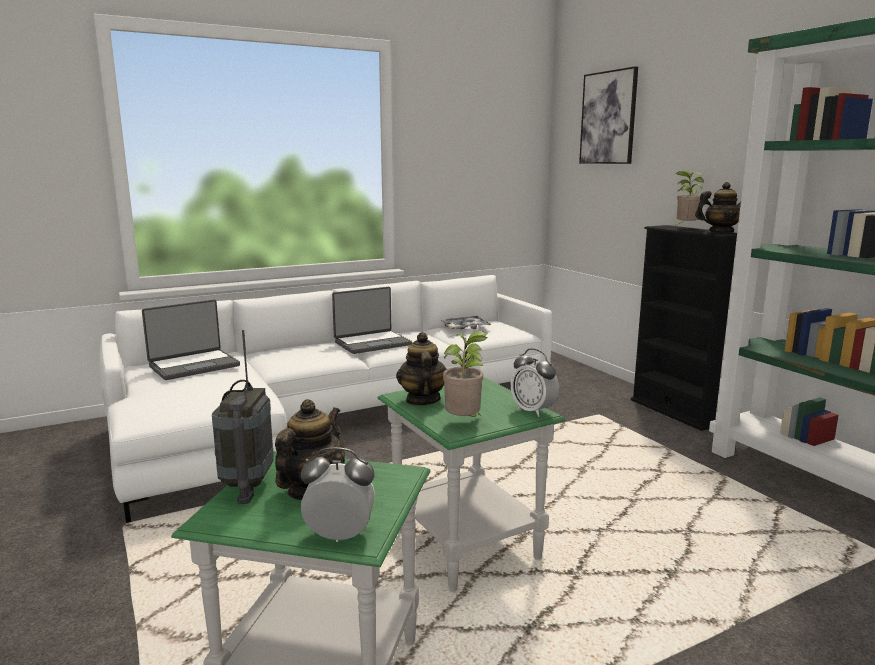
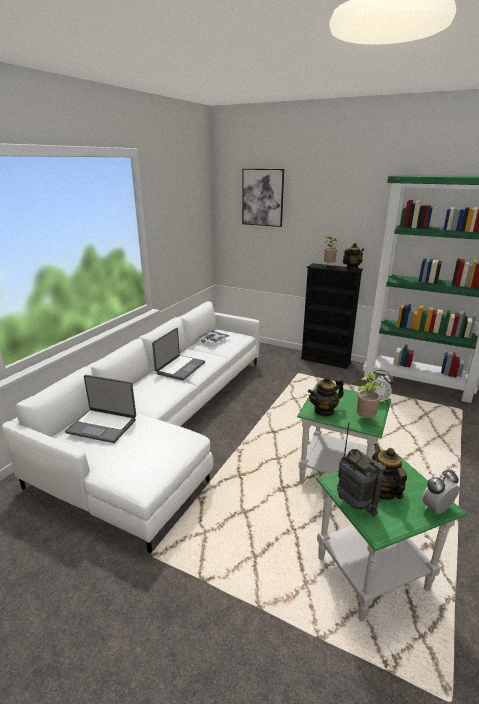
camera: 35 degrees left, 10 degrees up
laptop [142,299,240,380] -> laptop turned 90 degrees clockwise [65,375,136,443]
teapot [396,332,447,406] -> teapot turned 75 degrees counterclockwise [308,376,344,417]

